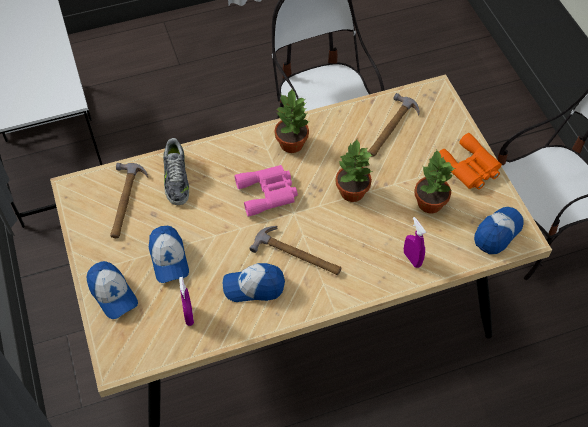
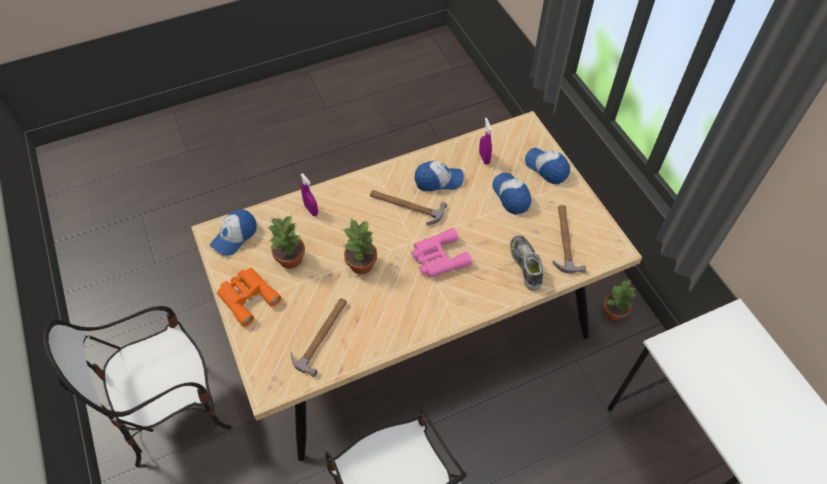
camera: 175 degrees right, 0 degrees up
potted plant [275,90,310,153] -> potted plant moved to [603,279,636,321]

